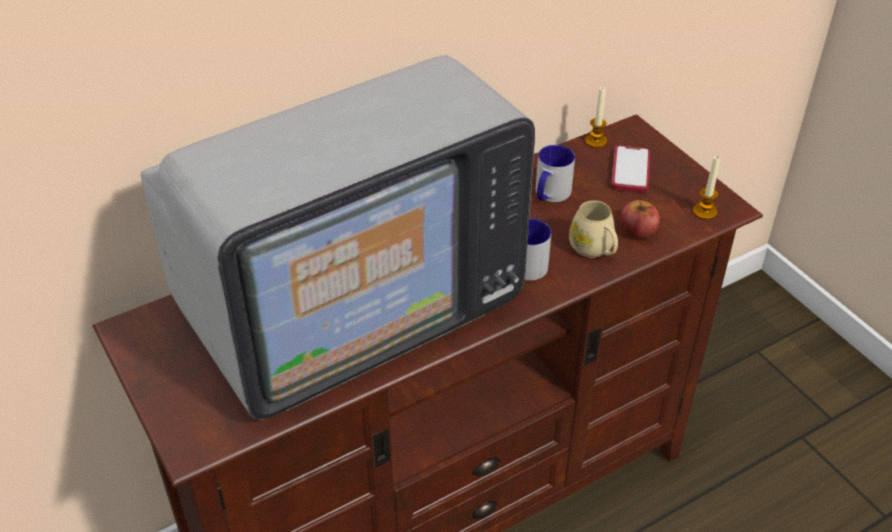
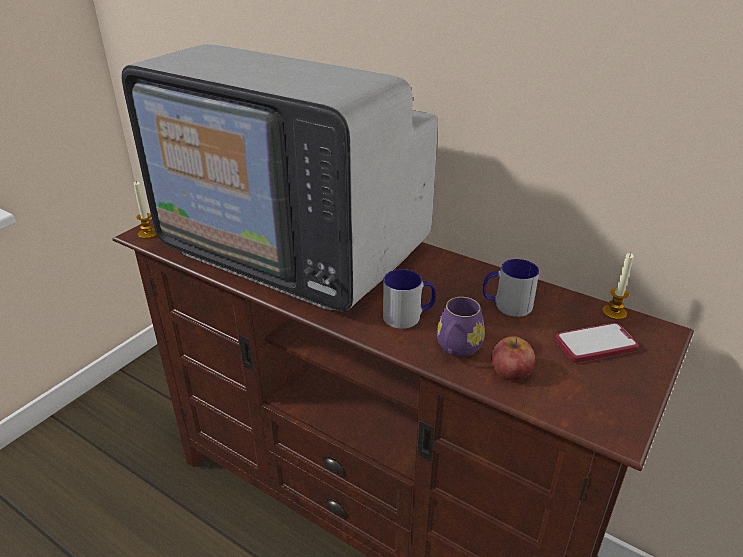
camera: 65 degrees right, 10 degrees down
beige mug [569,200,618,258] -> purple mug [437,297,485,357]
candle [693,156,720,220] -> candle moved to [134,182,157,239]

